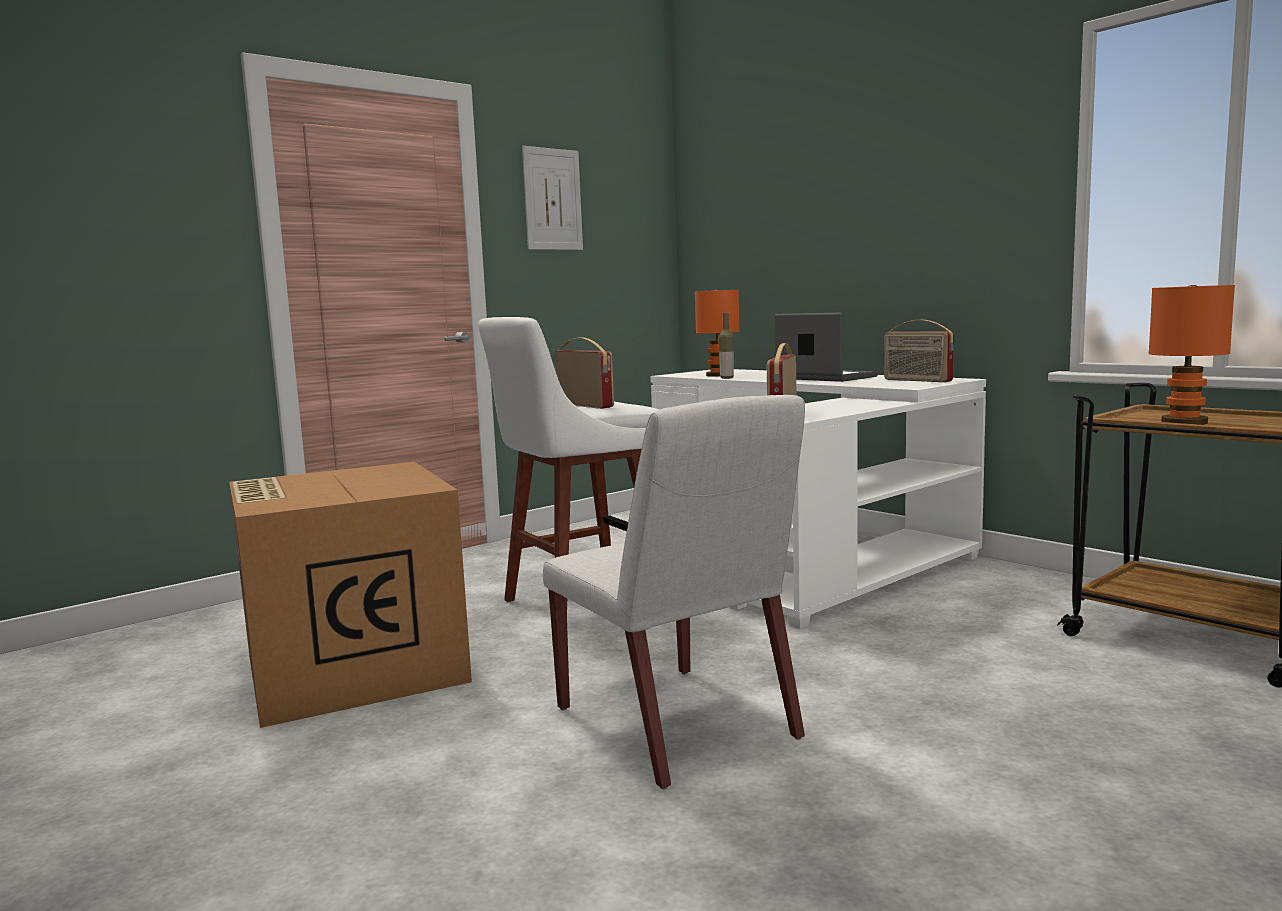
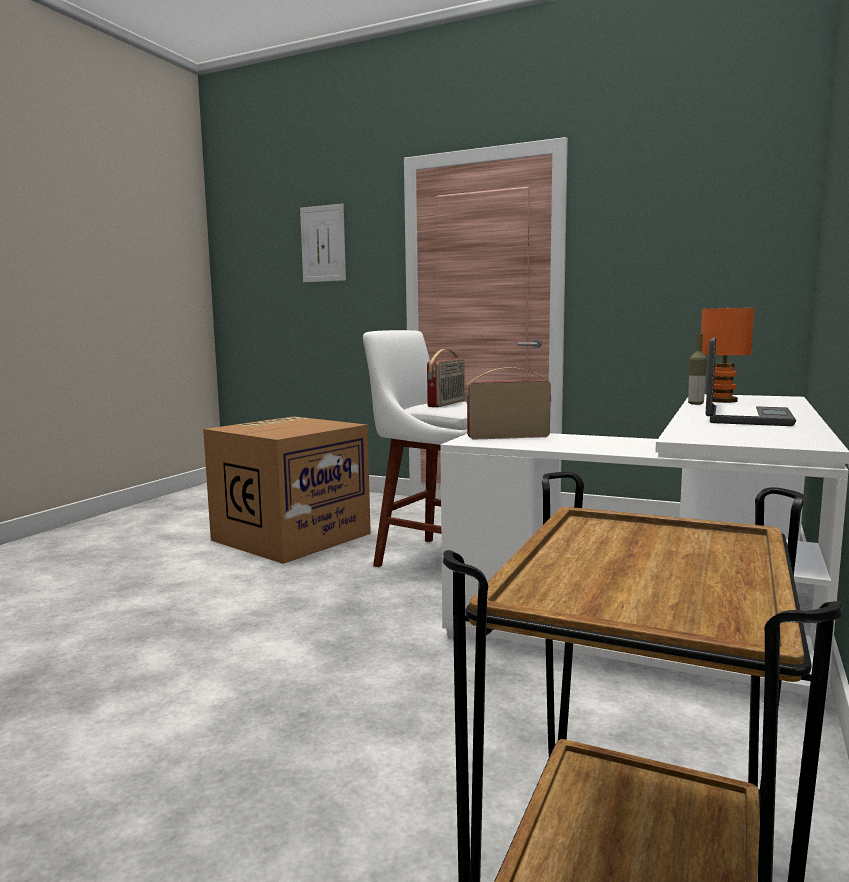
camera: 65 degrees right, 0 degrees up
picture [522,146,583,250] -> picture moved to [300,204,346,282]
white chair [543,395,805,789] -> none
radio [884,320,954,382] -> none
orange table lamp [1149,285,1235,425] -> none

